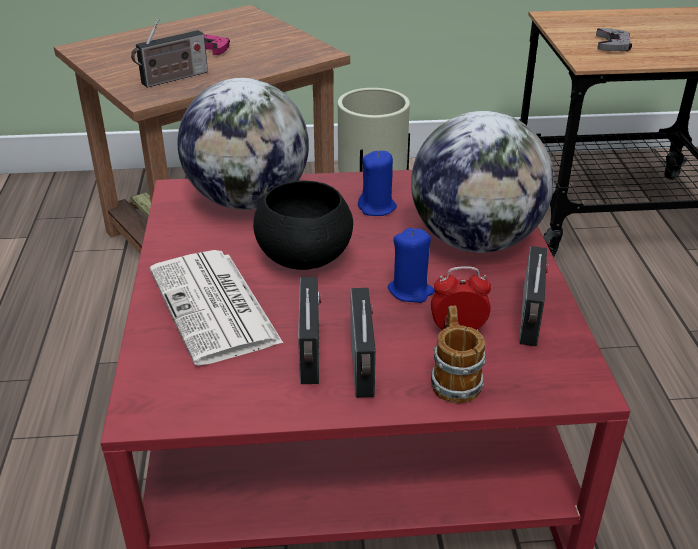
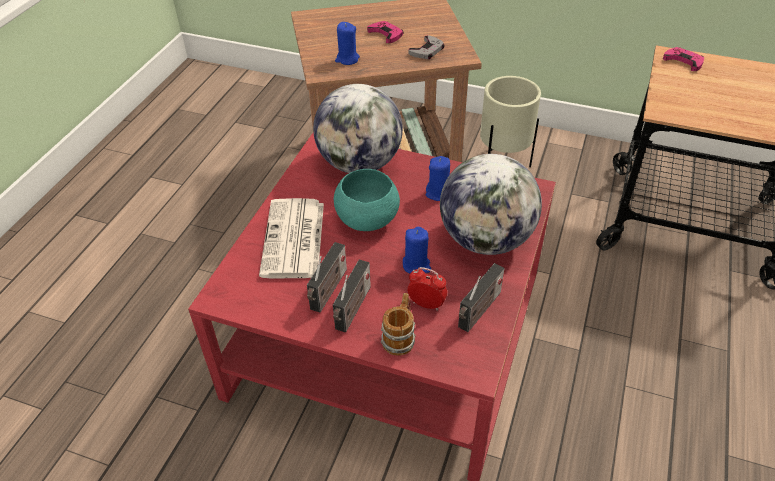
camera: 25 degrees right, 10 degrees up
radio [131,18,208,88] -> blue candle [335,22,360,65]
black bowl [253,181,353,270] -> turquoise bowl [334,169,400,231]
grey game controller [596,28,632,51] -> grey game controller moved to [409,35,444,59]
none -> pink game controller [663,47,704,71]

